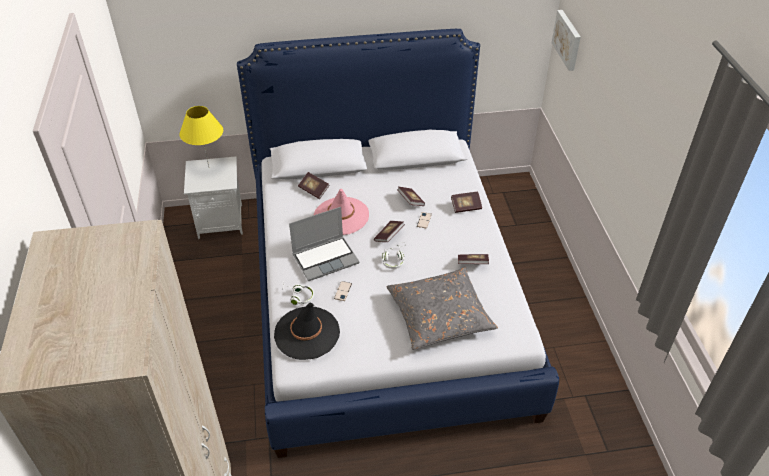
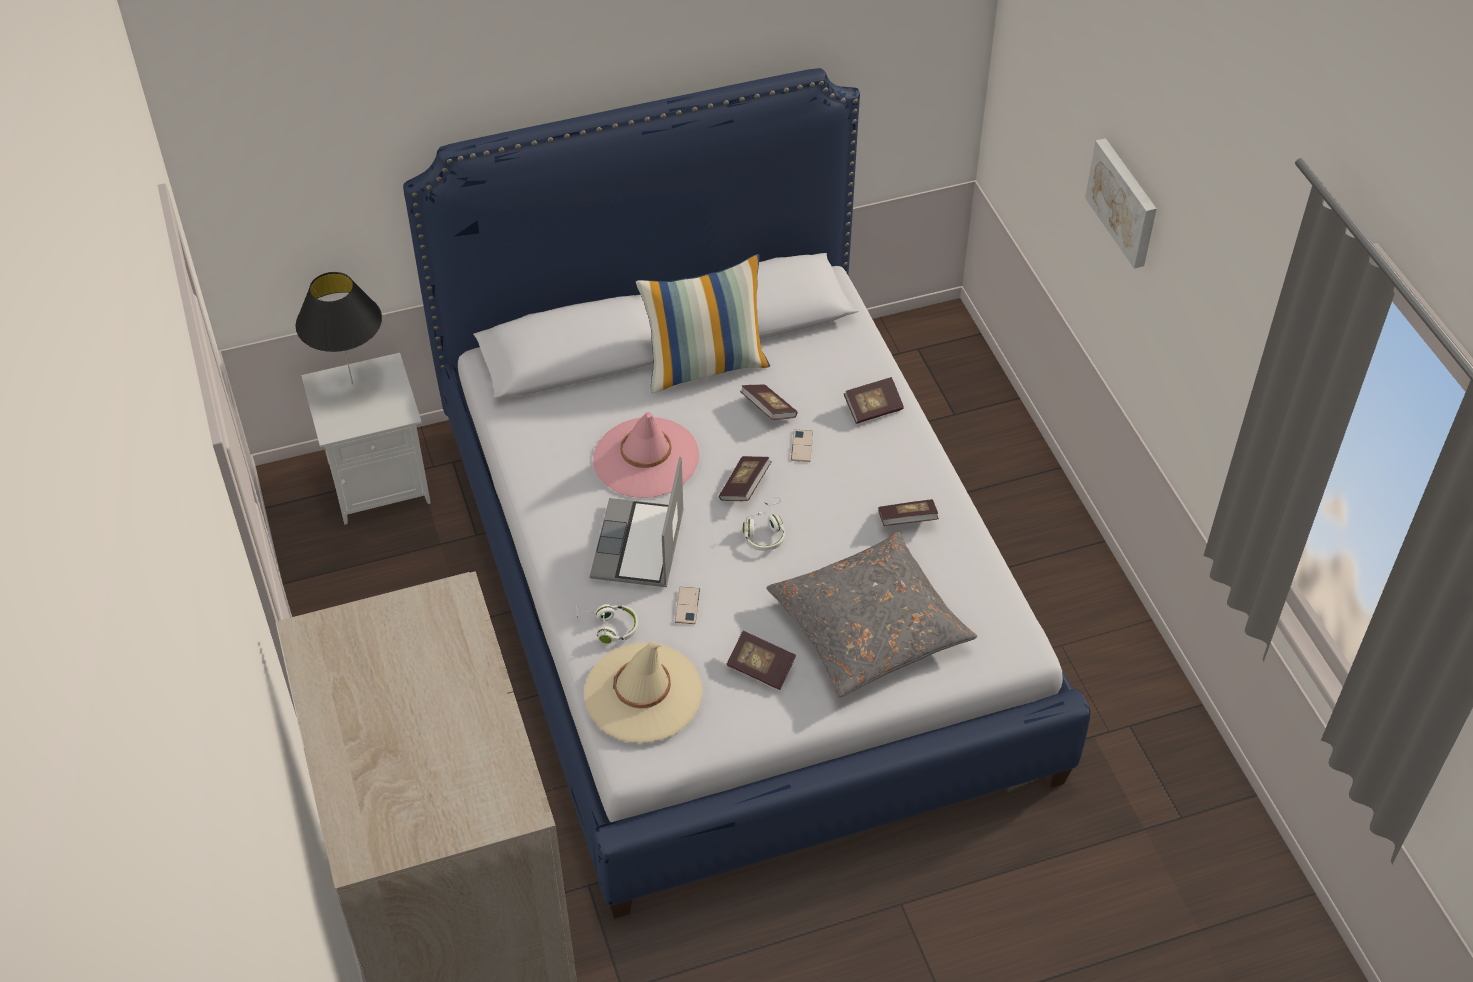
camera: 10 degrees left, 5 degrees up
yellow table lamp [179,106,223,167] -> black table lamp [296,272,382,384]
black hat [274,303,340,360] -> beige hat [584,642,703,743]
laptop [289,207,359,281] -> laptop turned 135 degrees clockwise [590,457,684,587]
book [298,172,329,199] -> book moved to [726,631,796,690]
picture [552,10,581,71] -> picture moved to [1085,138,1157,269]
none -> pillow [636,254,770,394]

